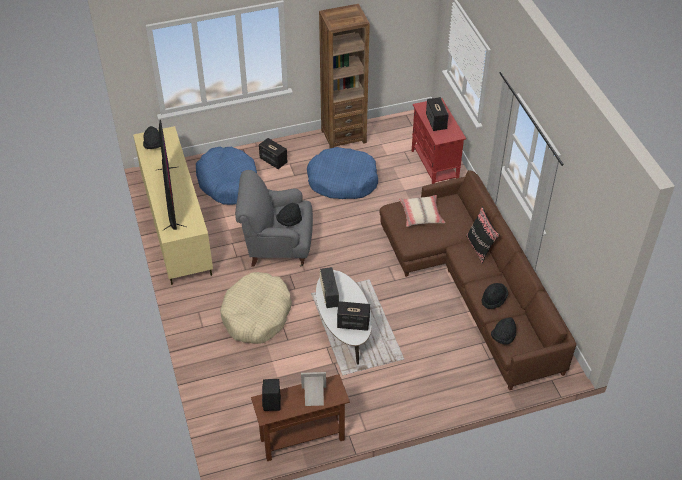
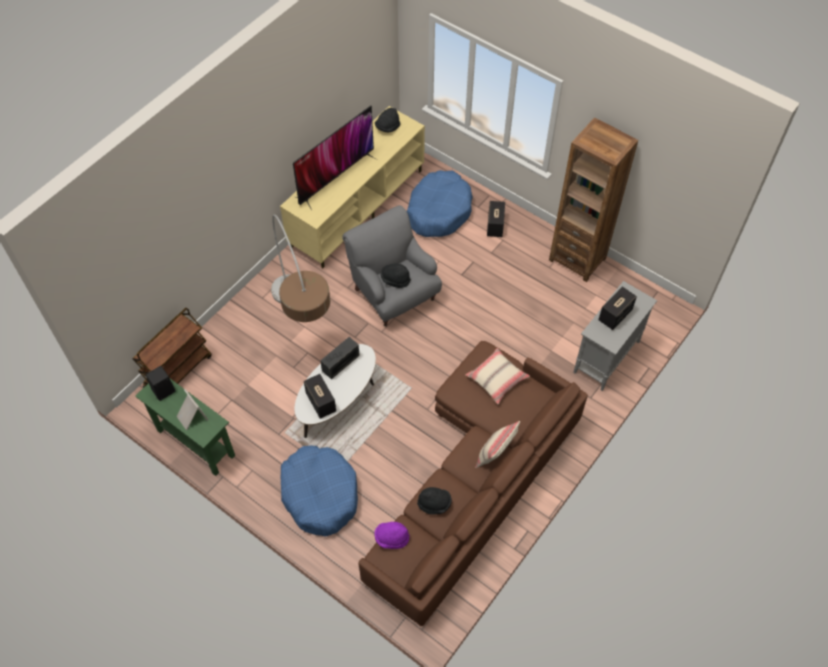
camera: 55 degrees right, 10 degrees up
beige dog bed [220,272,292,344] -> floor lamp [271,215,330,322]
brown console table [251,374,350,461] -> green console table [135,379,235,476]
blue dog bed [307,147,378,199] -> blue dog bed moved to [281,446,358,537]
red cabinet [412,98,466,184] -> grey cabinet [573,281,657,391]
black pillow [466,207,500,264] -> beige pillow [475,421,520,468]
black hat [491,317,516,344] -> purple hat [374,522,410,549]
none -> brown cart [133,308,212,388]

